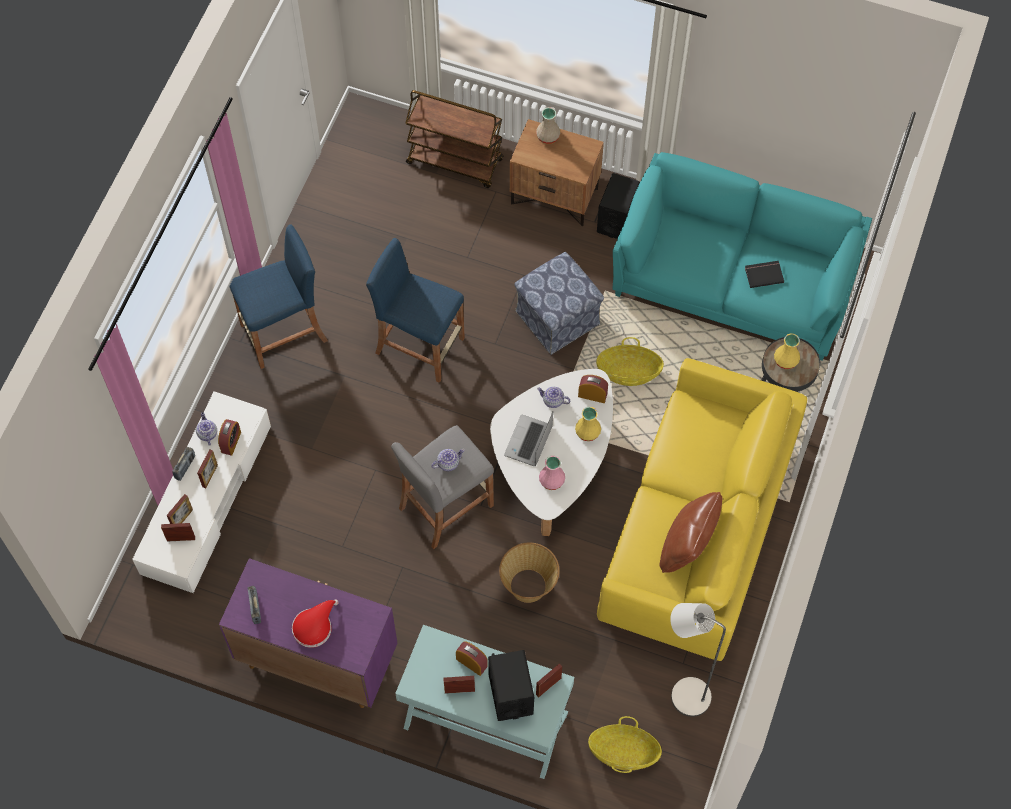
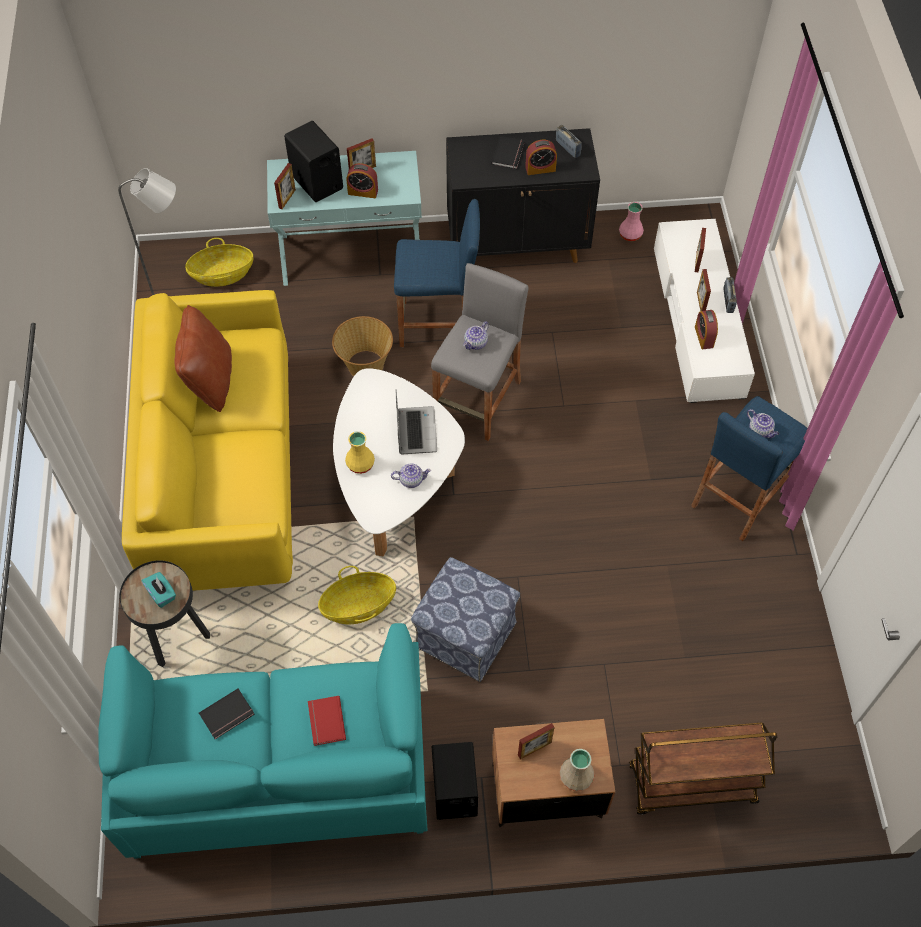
camera: 155 degrees right, 5 degrees down
picture frame [161,523,195,542] -> picture frame moved to [518,723,555,759]
teapot [196,412,217,446] -> teapot moved to [747,409,779,438]
purple cabinet [219,558,397,708] -> black cabinet [446,128,600,263]
red hat [292,599,338,648] -> black book [491,136,525,169]
blue stool [366,238,465,383] -> blue stool moved to [394,199,480,347]
pink vase [539,456,565,490] -> pink vase moved to [619,202,644,241]
alarm clock [578,375,608,403] -> alarm clock moved to [525,140,557,175]
yellow vase [774,334,800,369] -> turquoise tissue box [142,572,176,608]
none -> red book [308,696,346,746]

